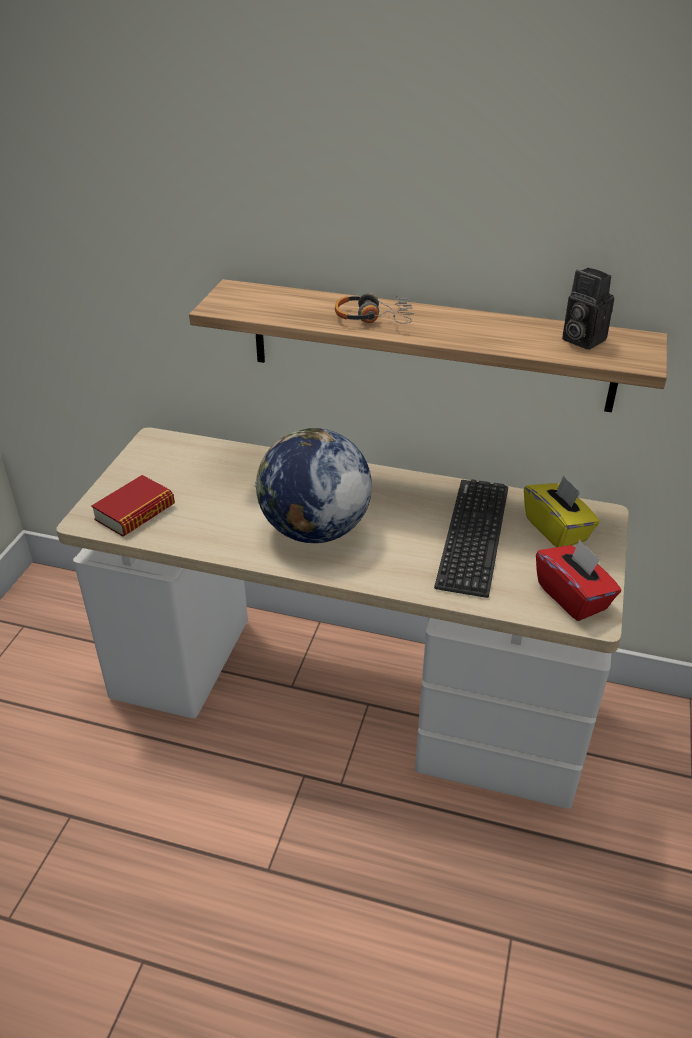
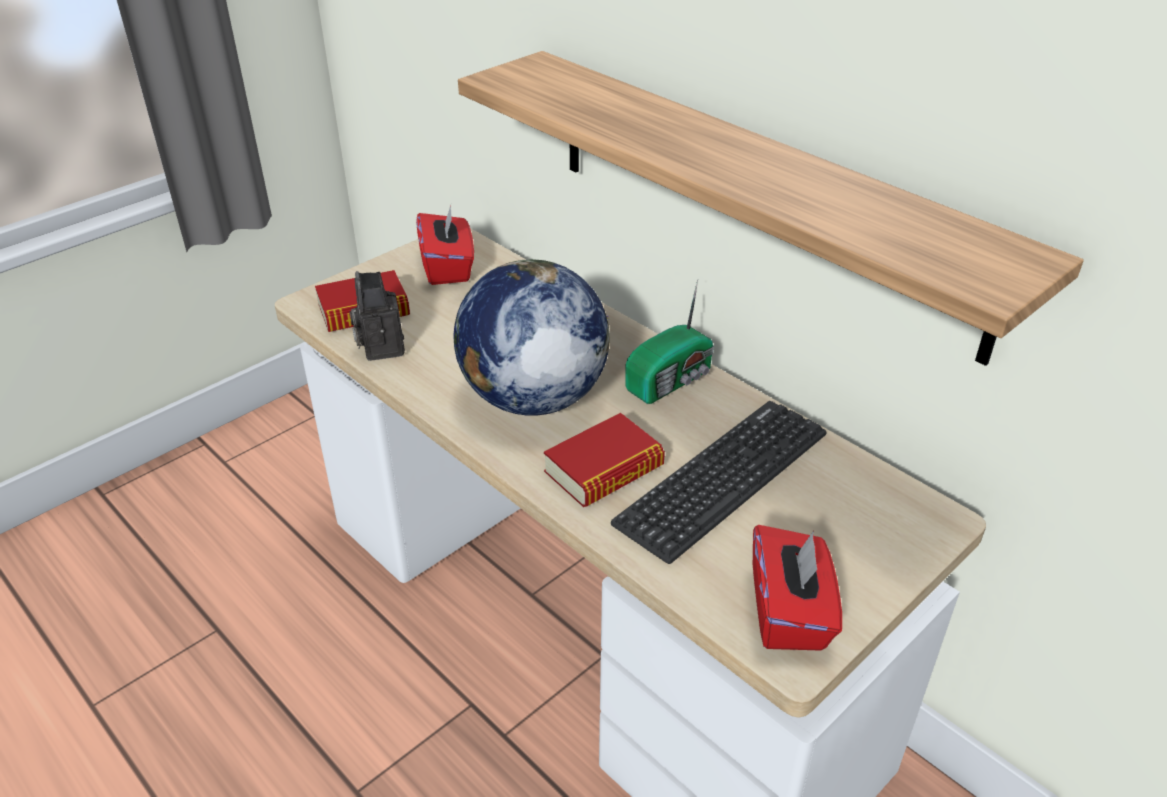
camera: 30 degrees right, 0 degrees up
headphones [335,293,414,324] -> none
yellow tissue box [524,475,600,547] -> none
camera [562,268,614,350] -> camera moved to [350,271,405,361]
none -> red tissue box [416,205,474,285]
none -> book [544,413,665,507]
none -> radio [625,279,714,404]

